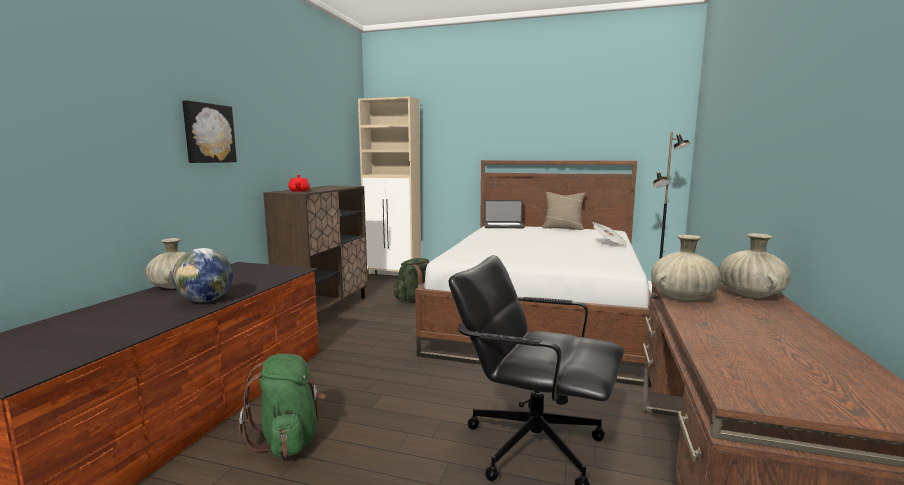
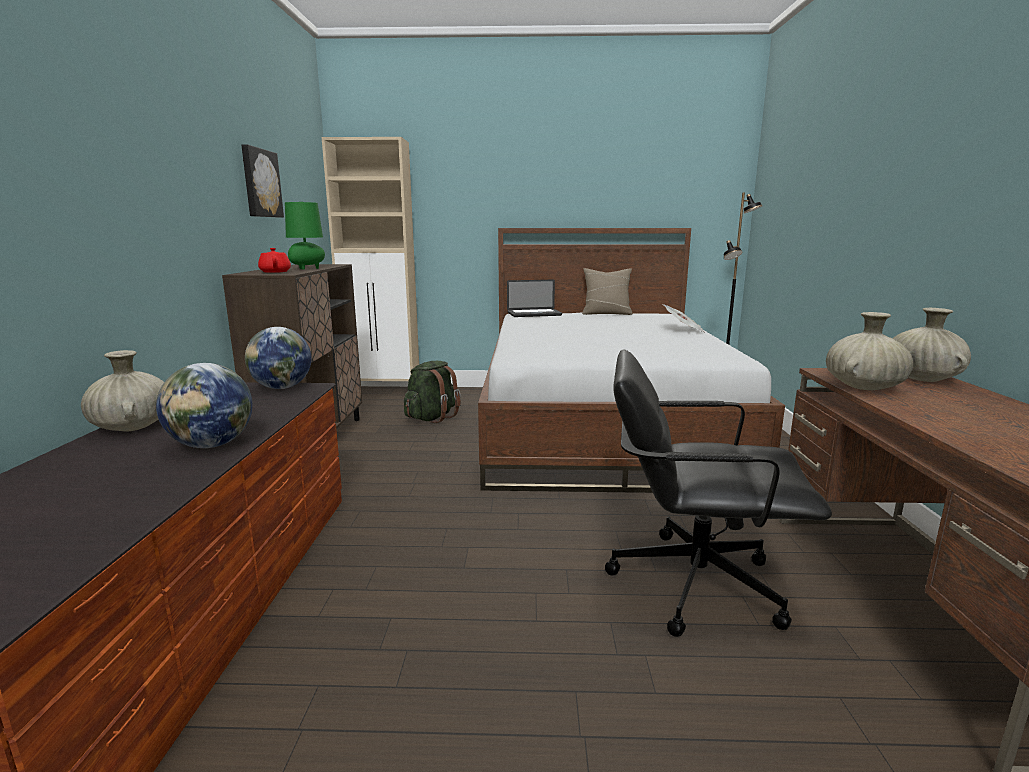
camera: 15 degrees left, 5 degrees up
picture [182,100,237,163] -> picture moved to [241,144,284,218]
green backpack [239,354,326,457] -> none
none -> globe [245,327,311,389]
none -> green table lamp [285,202,325,270]

